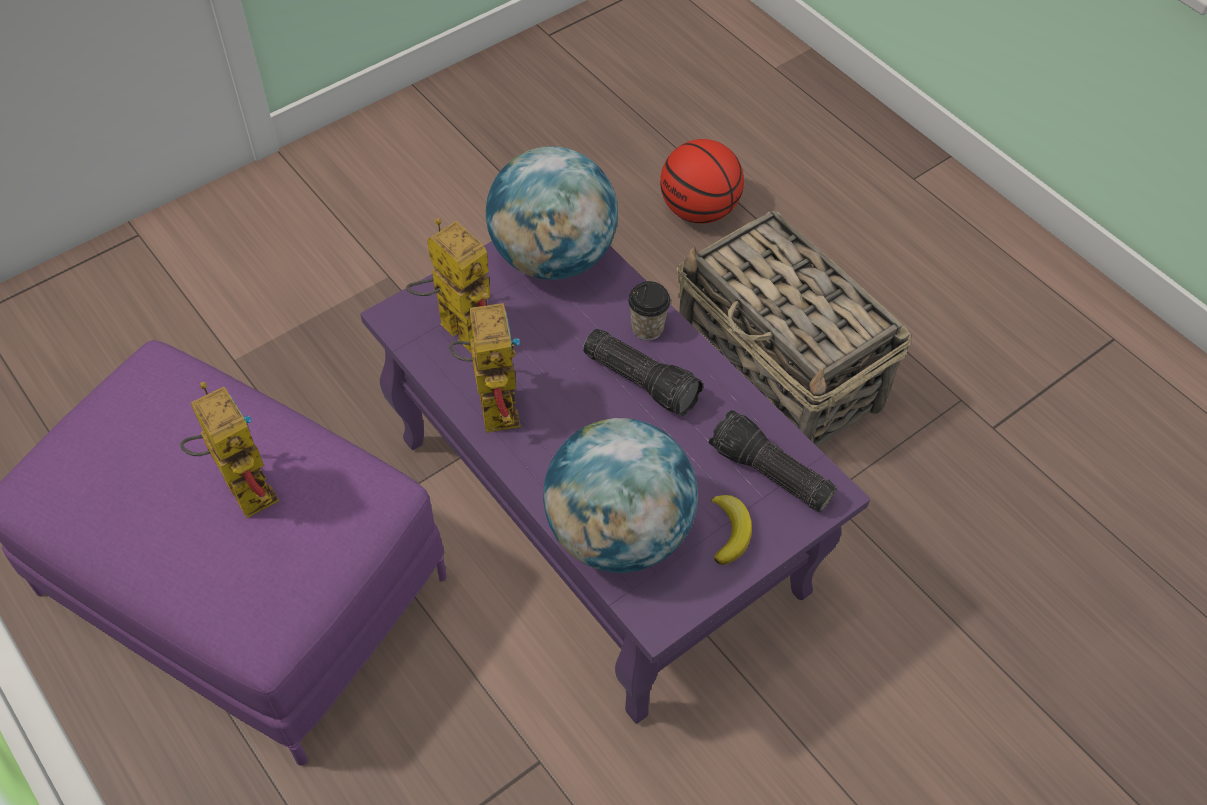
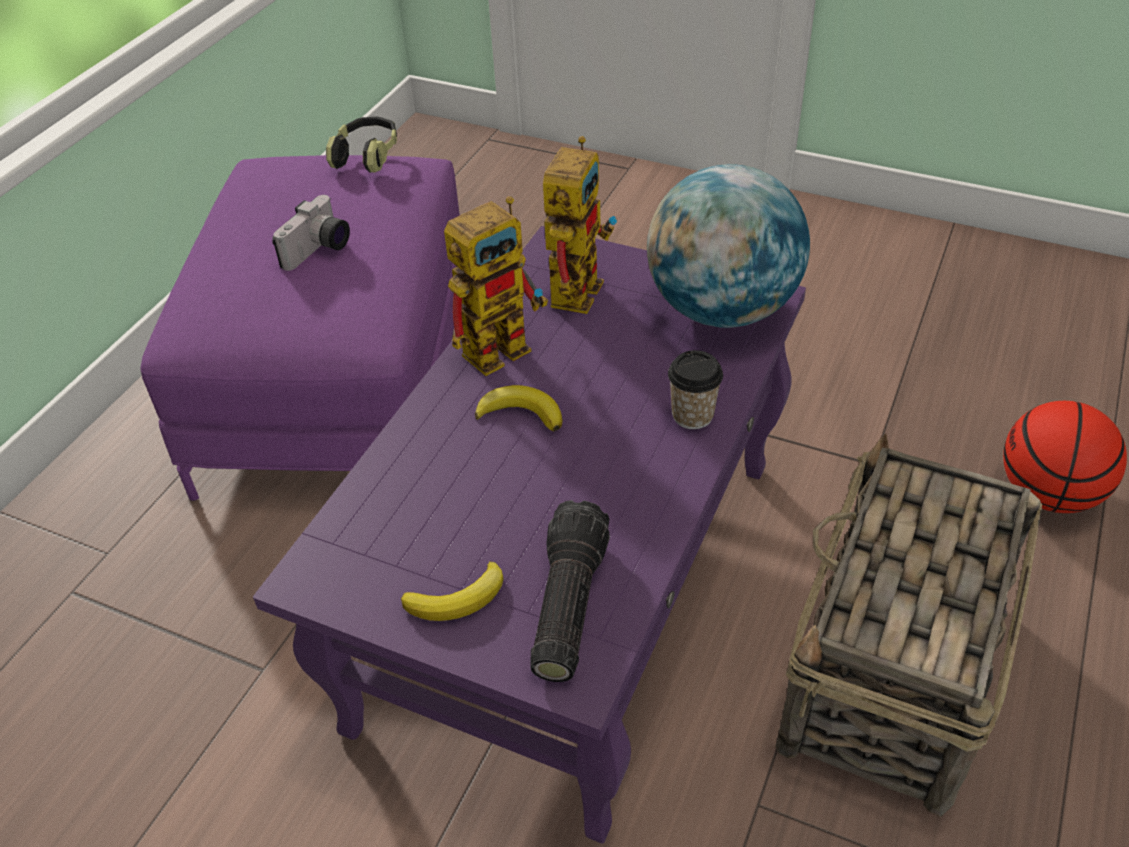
camera: 65 degrees right, 10 degrees down
toy robot [180,382,279,518] -> camera [272,195,350,271]
globe [543,418,698,573] -> none
flashlight [583,329,703,416] -> none
none -> headphones [326,116,397,173]
none -> banana [475,385,562,431]

